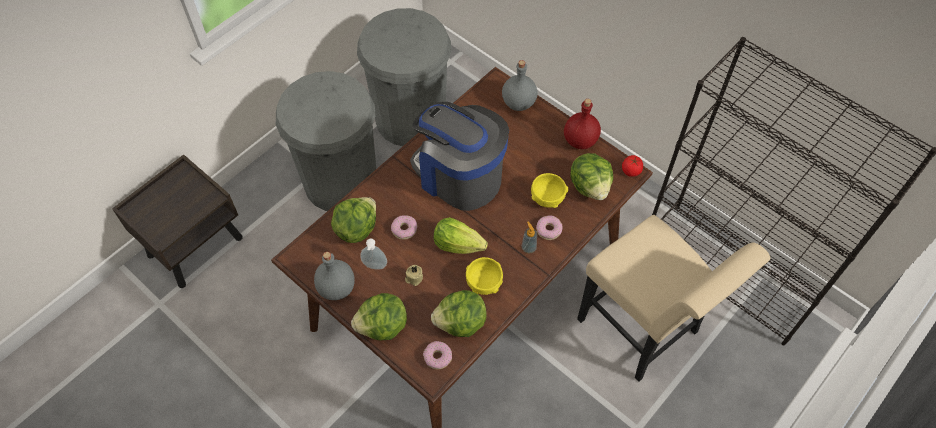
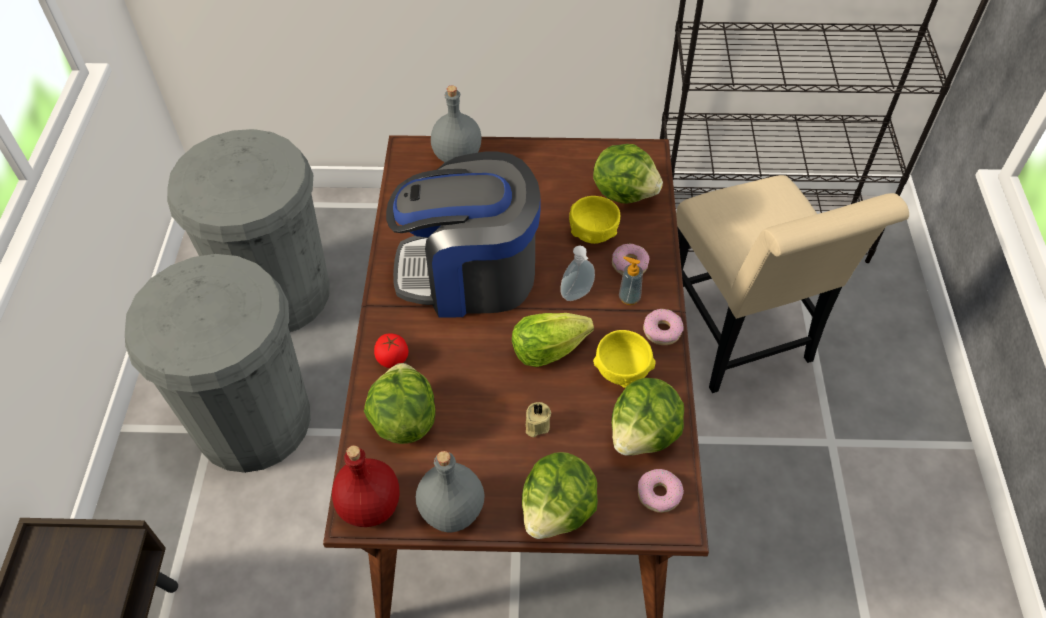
camera: 40 degrees left, 5 degrees down
soap dispenser [360,238,387,270] -> soap dispenser moved to [561,246,595,301]
donut [391,215,417,240] -> donut moved to [643,309,684,345]
red bottle [564,99,601,149] -> red bottle moved to [332,445,400,527]
beige chair [577,215,770,382] -> beige chair turned 60 degrees clockwise [676,175,909,393]
tomato [622,155,643,177] -> tomato moved to [374,333,408,368]

